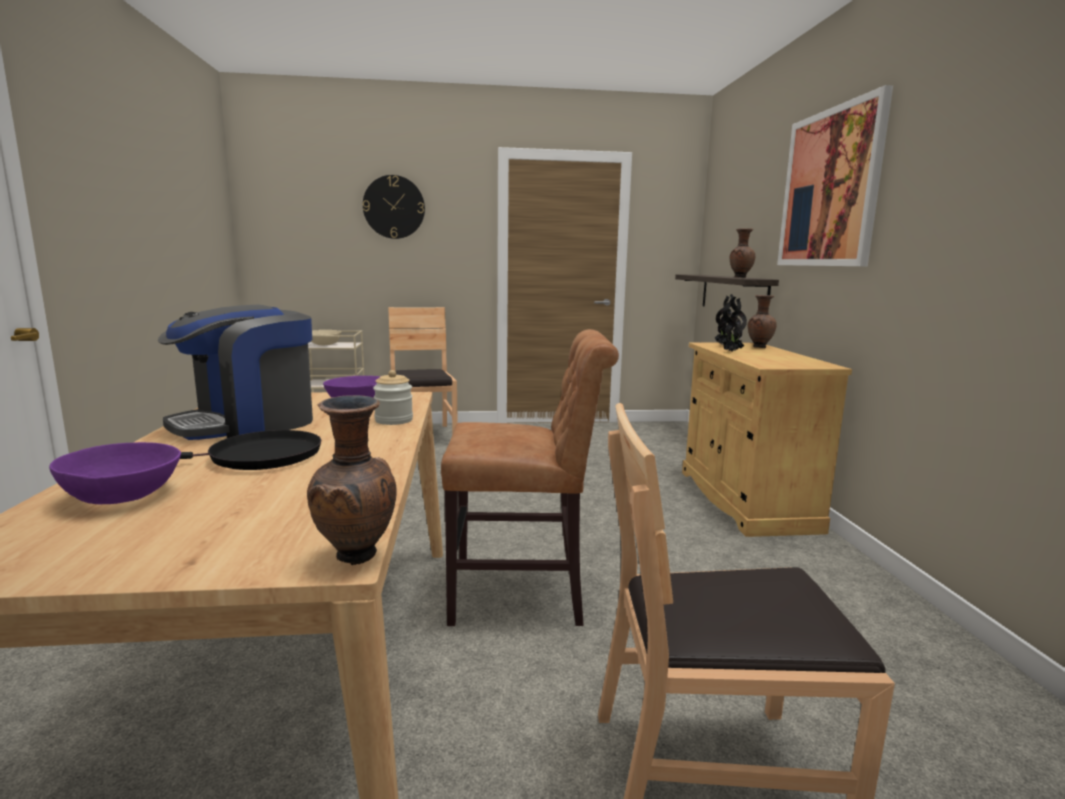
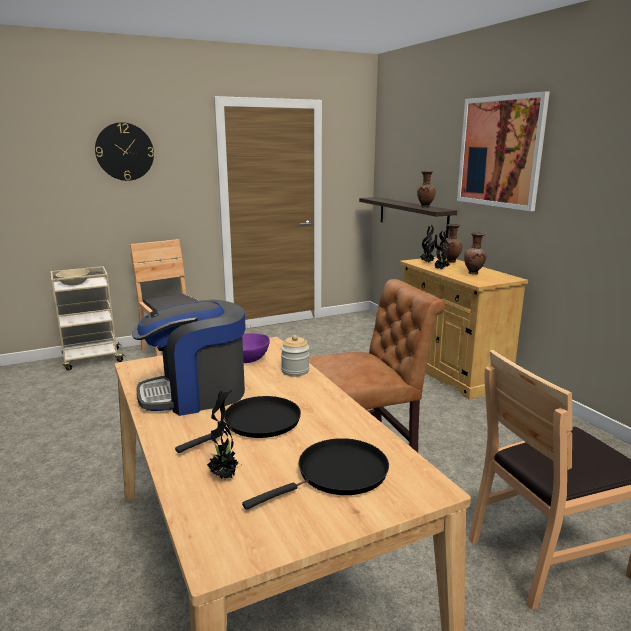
camera: 20 degrees left, 5 degrees up
purple bowl [49,442,181,504] -> potted plant [207,390,242,479]
coffee machine [158,305,313,440] -> coffee machine turned 45 degrees clockwise [132,300,246,416]
brown vase [307,395,397,565] -> brown vase moved to [464,232,486,274]
none -> black frying pan [242,438,389,510]

